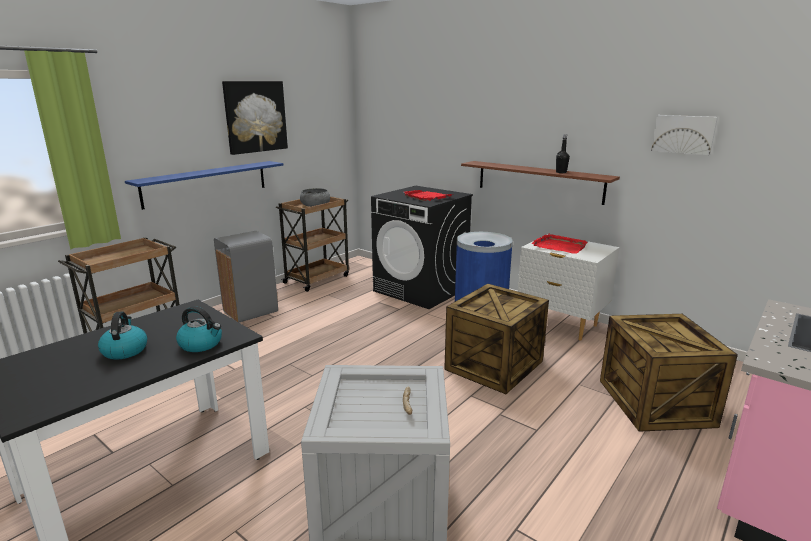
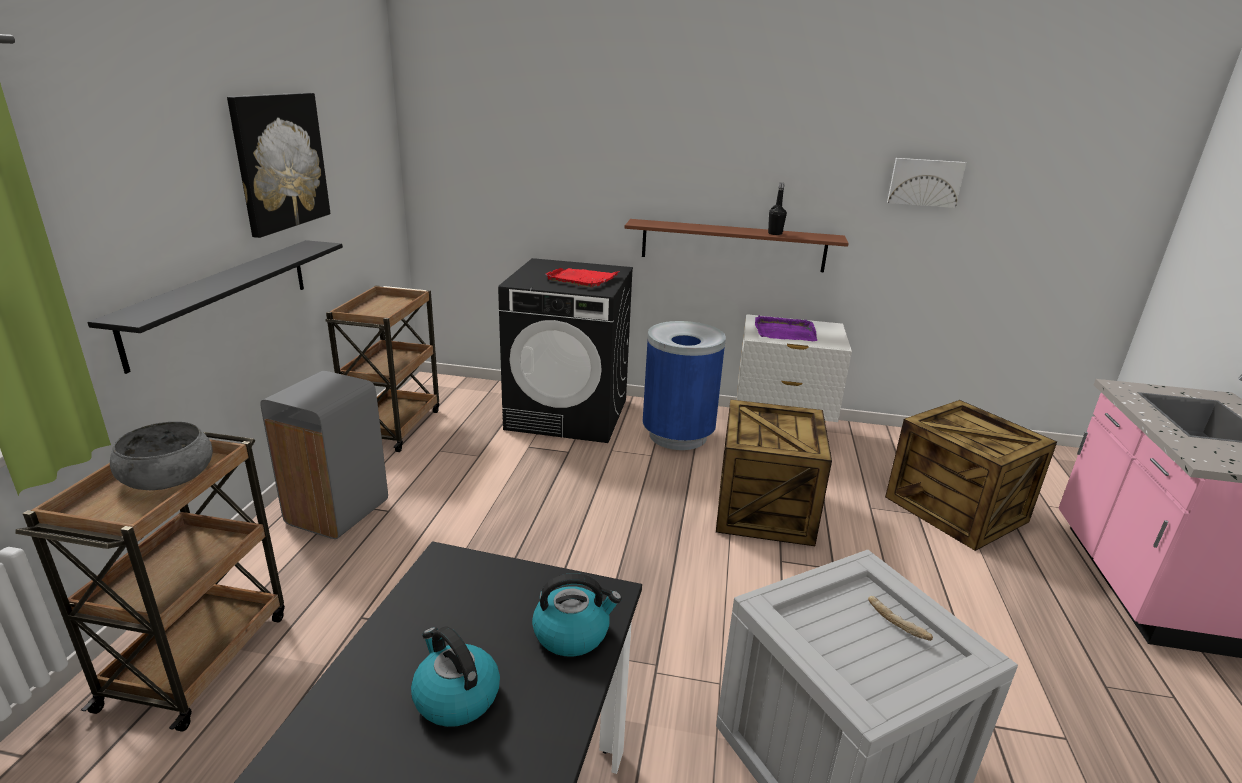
camera: 30 degrees left, 5 degrees up
blue shelf [125,161,283,210] -> black shelf [87,240,343,374]
grey bowl [300,188,330,207] -> grey bowl moved to [110,422,213,490]
red tray [532,233,588,254] -> purple tray [755,315,818,341]

